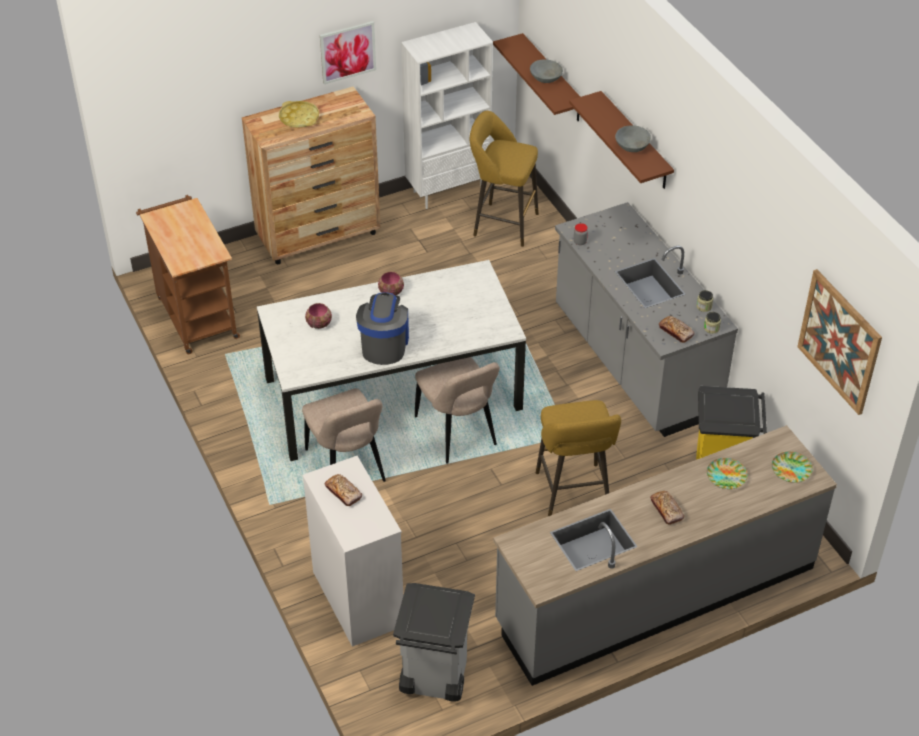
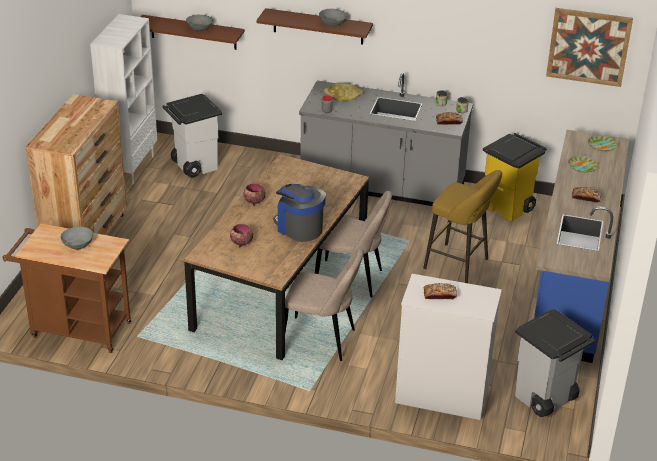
camera: 50 degrees left, 10 degrees down
white dining table [257,260,526,461] -> brown dining table [184,154,369,360]
yellow tray [279,101,319,128] -> yellow tray moved to [324,83,363,102]
picture [320,21,376,84] -> none
yellow stool [470,111,539,247] -> white trash can [162,94,222,178]
grey counter [493,425,837,686] -> blue counter [534,130,629,363]
none -> grey bowl [60,226,94,250]

